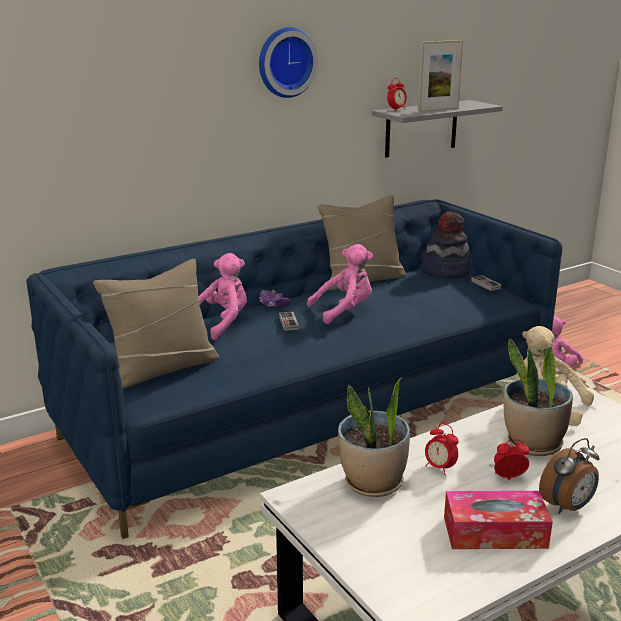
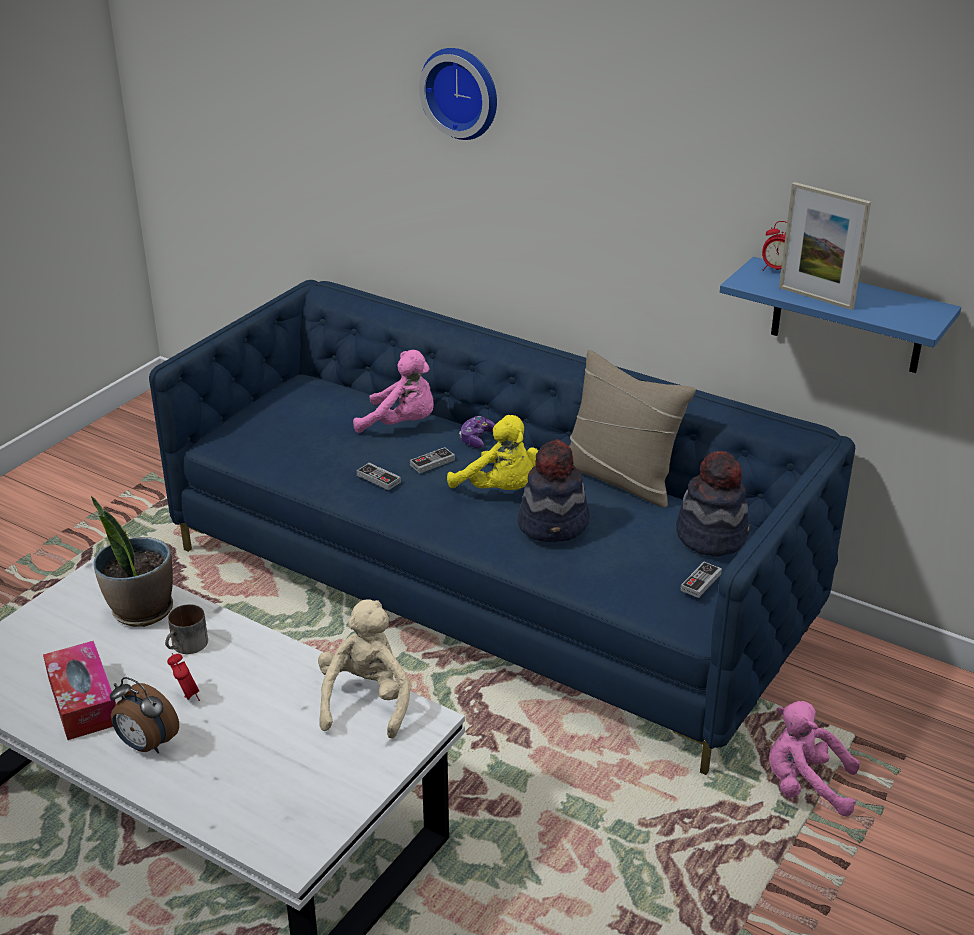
camera: 65 degrees right, 10 degrees up
beige pillow [93,259,219,389] -> none
wall clock [259,27,318,98] -> wall clock moved to [419,48,497,140]
pink plush toy [307,244,373,324] -> yellow plush toy [447,415,538,490]
grey shelf [372,100,503,158] -> blue shelf [720,257,961,373]
alarm clock [425,423,459,475] -> mug [165,604,208,654]
potted plant [504,339,573,456] -> none
none -> game controller [357,463,401,490]
none -> hat [518,439,589,542]

